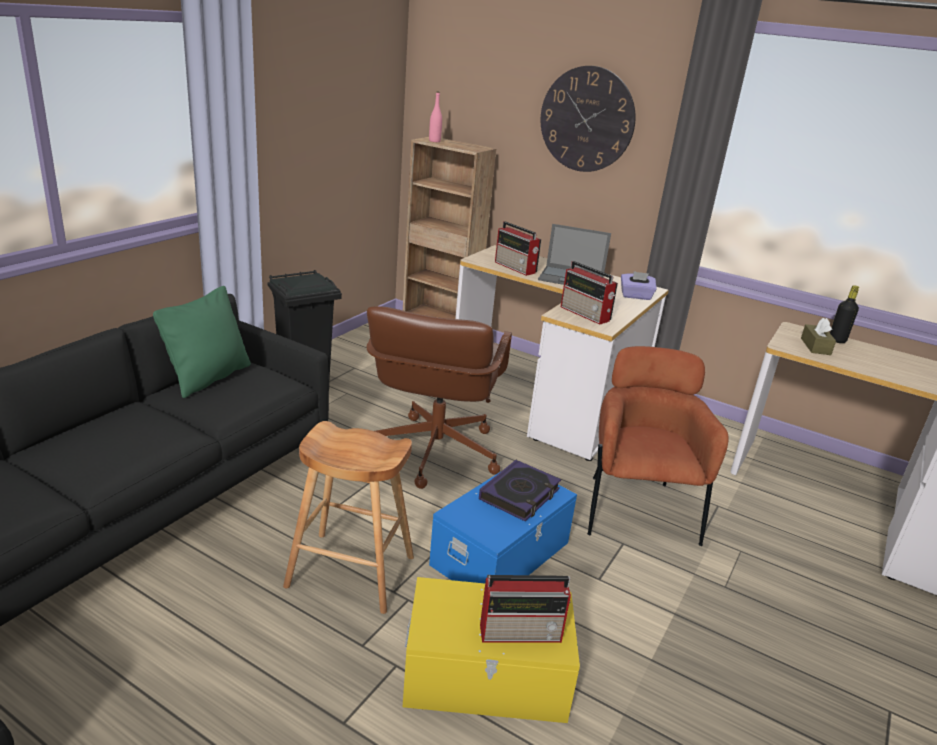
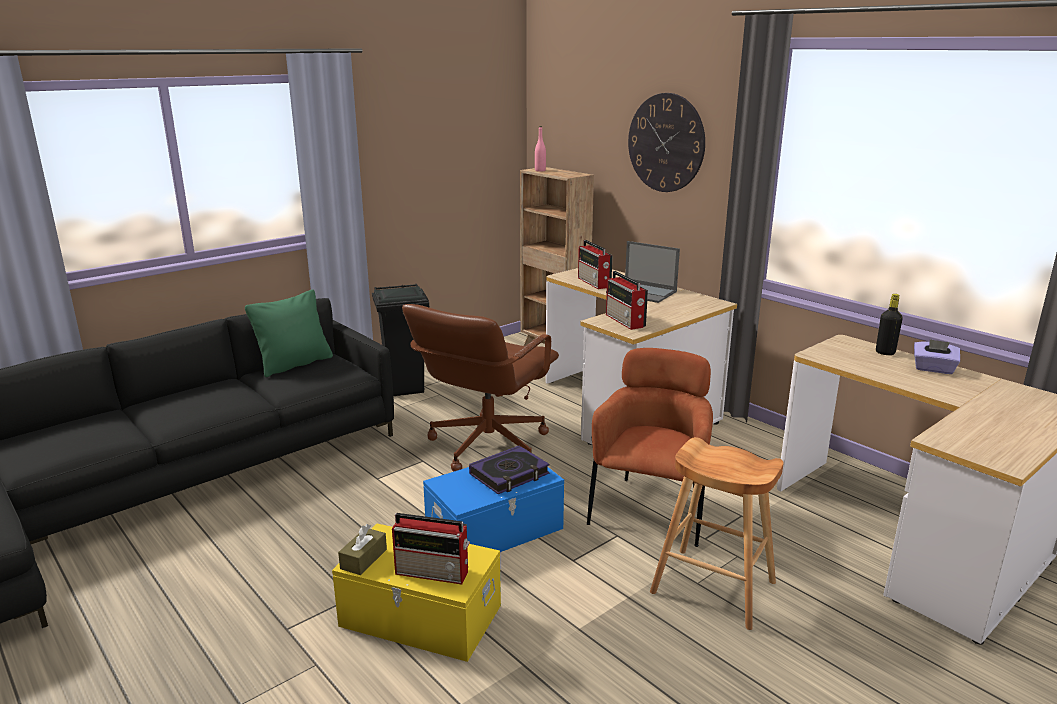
camera: 20 degrees right, 5 degrees down
brown stool [283,421,414,614] -> brown stool moved to [650,437,783,630]
purple tissue box [621,271,657,300] -> purple tissue box moved to [914,339,960,374]
brown tissue box [801,318,836,355] -> brown tissue box moved to [338,524,387,575]

